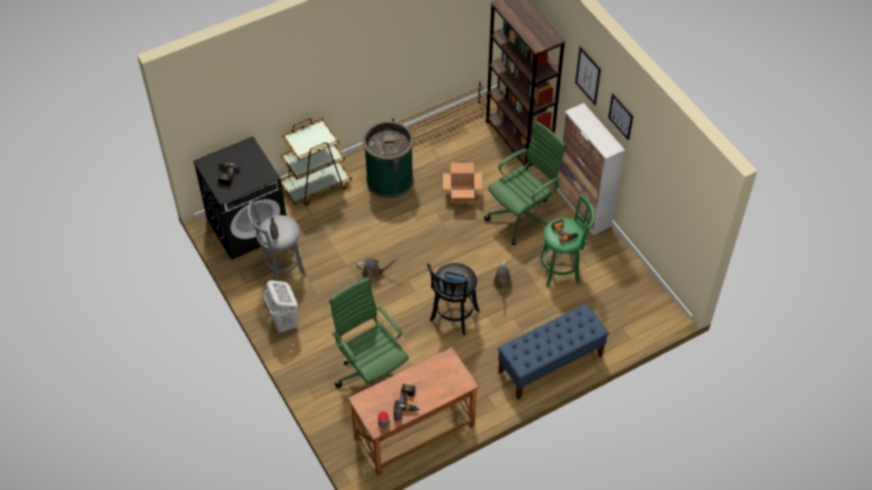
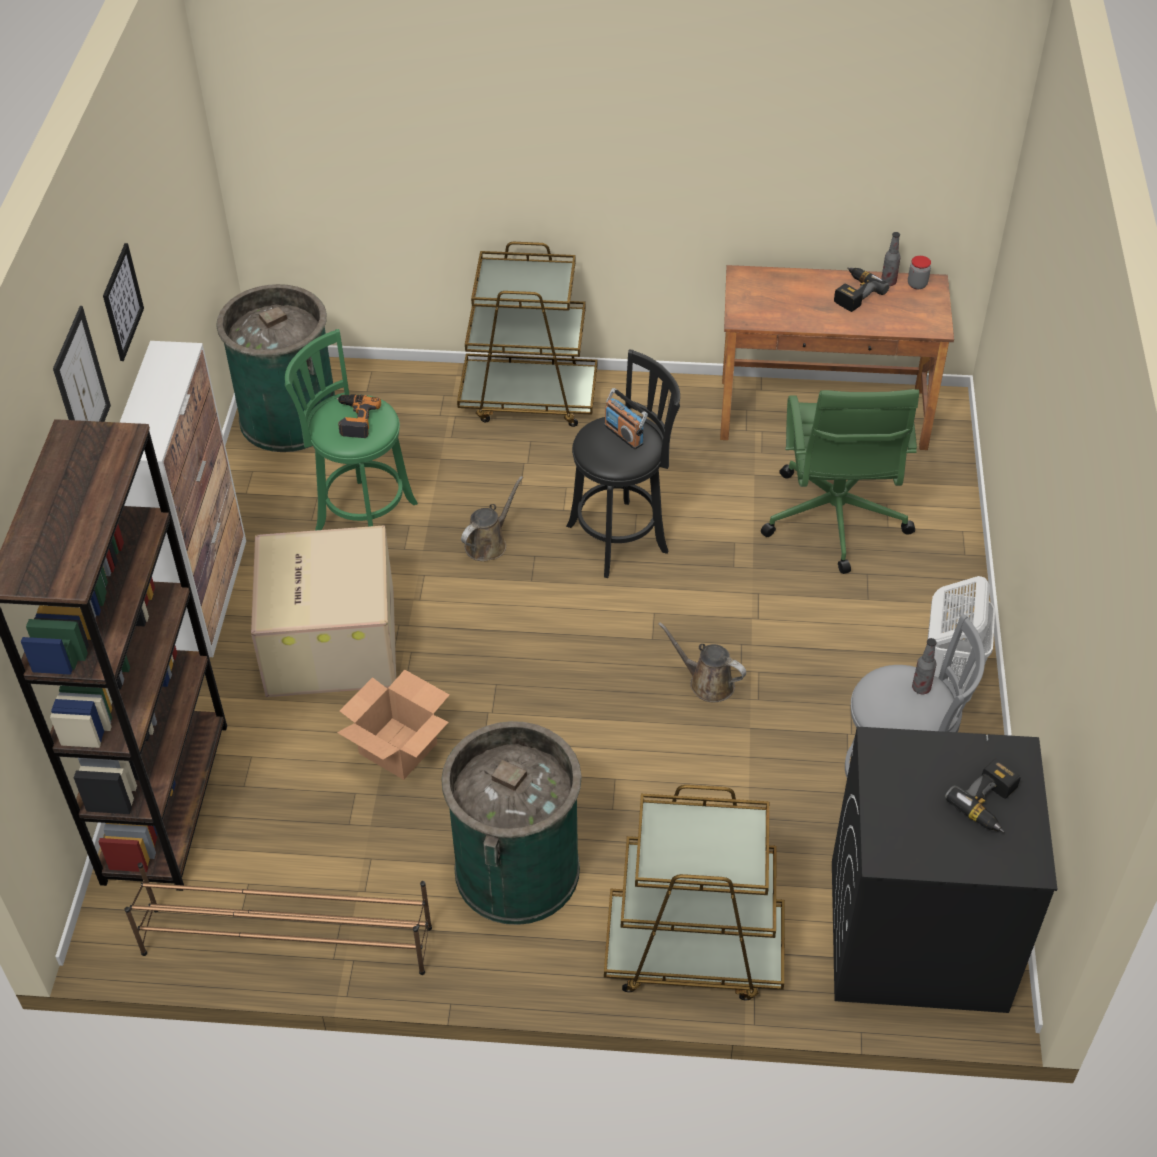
camera: 145 degrees left, 5 degrees down
green office chair [484,121,566,245] -> cardboard box [251,525,396,697]
blue bench [498,304,609,400] -> brown cart [457,242,597,427]
none -> green trash can [216,284,335,452]

